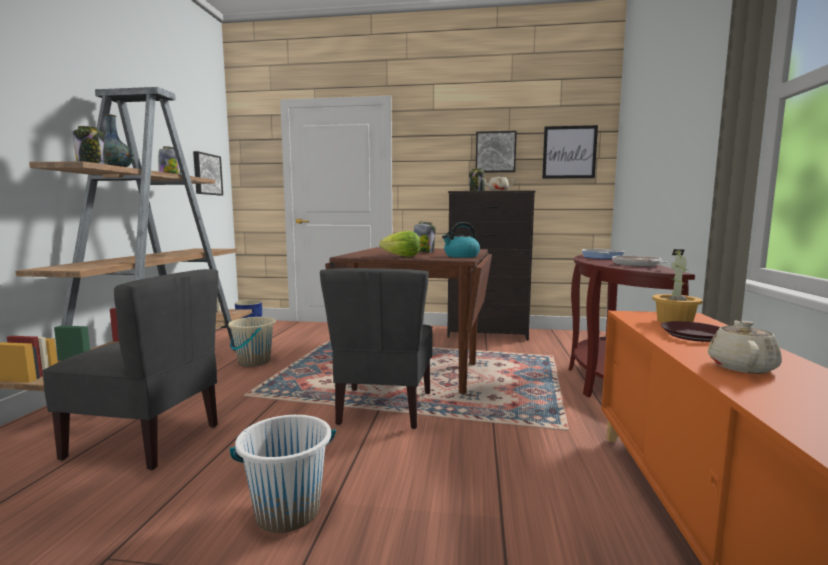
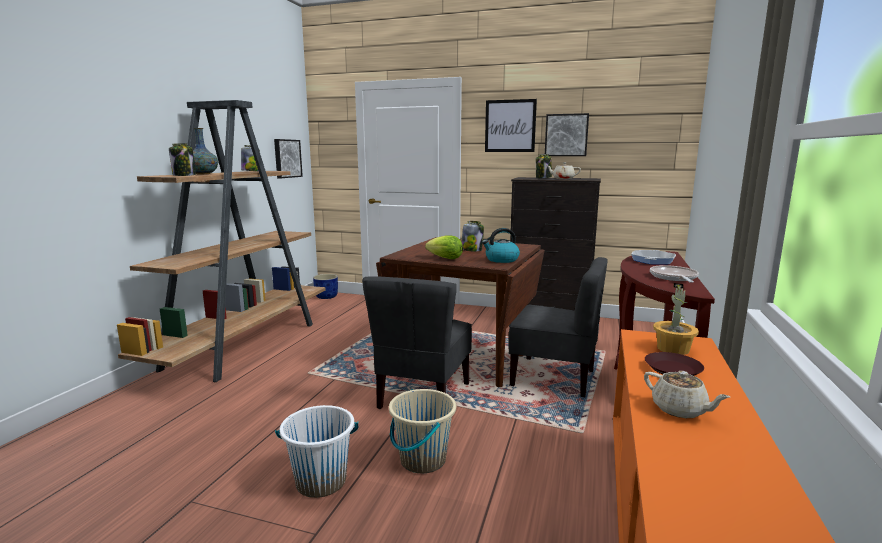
camera: 10 degrees right, 5 degrees up
grey chair [42,269,218,470] -> grey chair moved to [508,257,608,397]
beige bucket [228,317,276,367] -> beige bucket moved to [389,389,456,473]
picture [542,125,598,179] -> picture moved to [485,99,537,152]
beige teapot [708,320,782,374] -> beige teapot turned 105 degrees clockwise [644,371,730,418]

